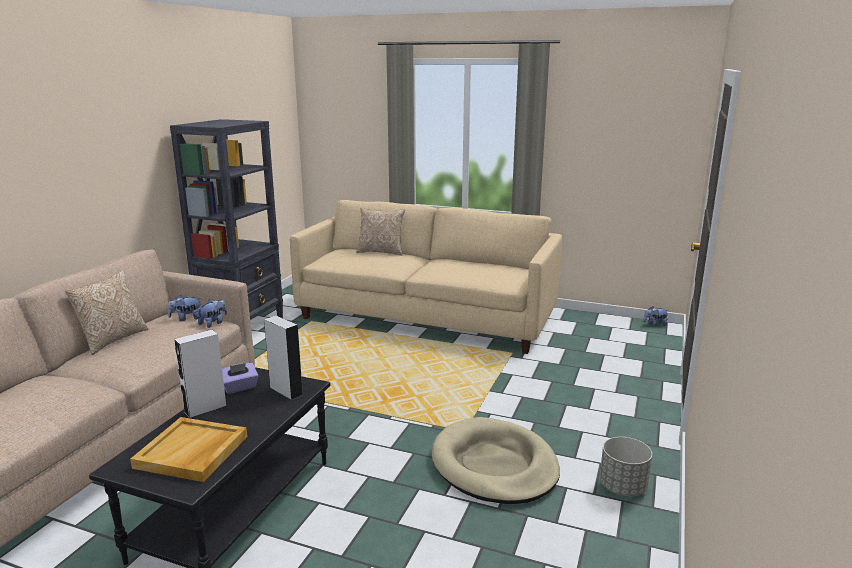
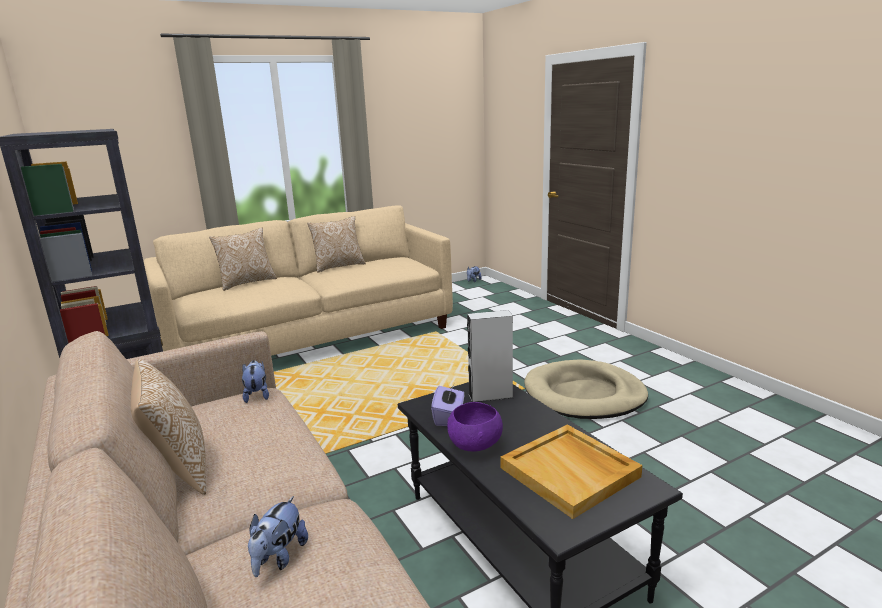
camera: 50 degrees left, 0 degrees up
plush toy [168,295,202,321] -> plush toy moved to [248,496,308,577]
white speaker [174,330,227,418] -> purple bowl [447,402,503,452]
grey planter [600,437,652,496] -> none
none -> pillow [307,216,366,273]

